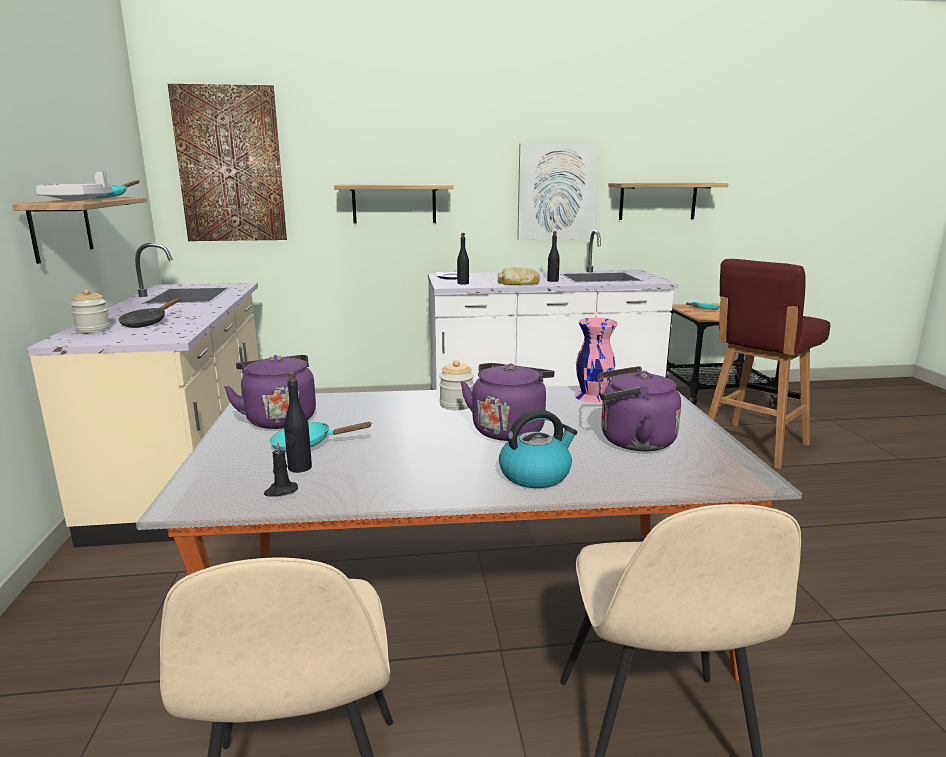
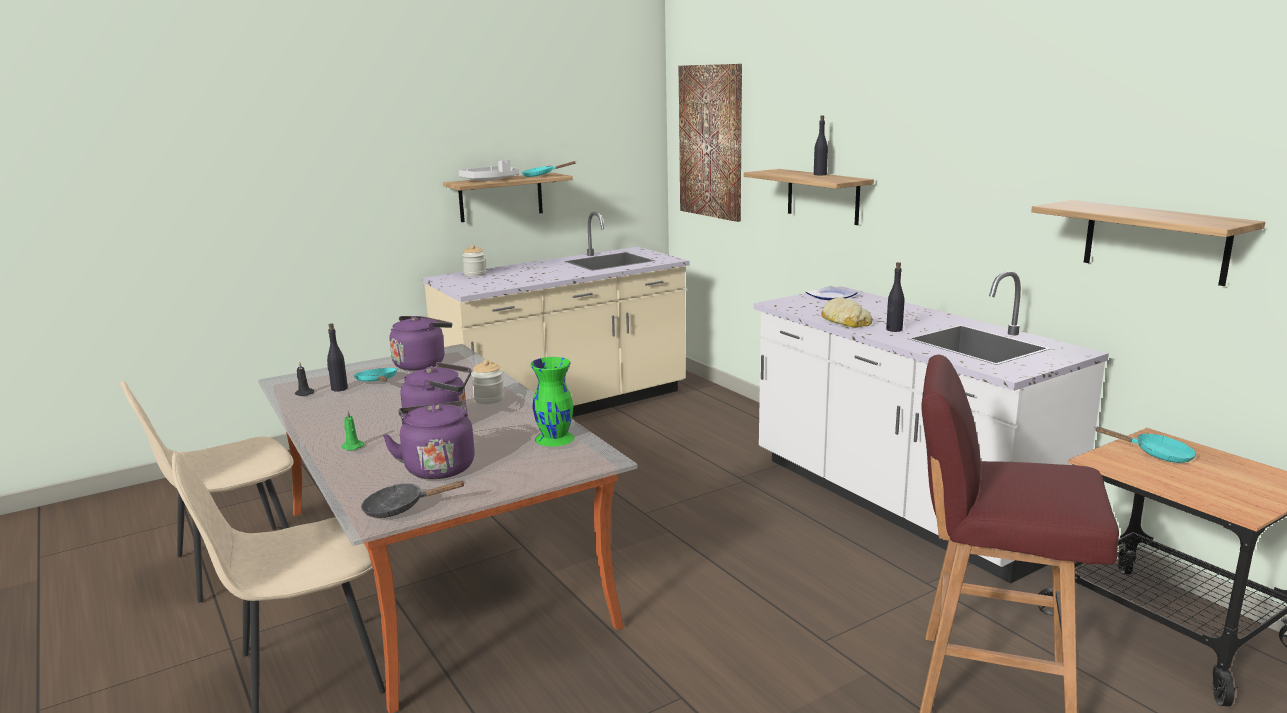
camera: 65 degrees right, 0 degrees up
black frying pan [118,298,180,328] -> black frying pan moved to [361,481,465,518]
black bottle [457,233,469,285] -> black bottle moved to [814,115,828,175]
kettle [499,410,578,488] -> green candle [341,410,364,450]
picture [517,143,598,240] -> none
pink vase [575,318,618,403] -> green vase [531,357,575,447]

